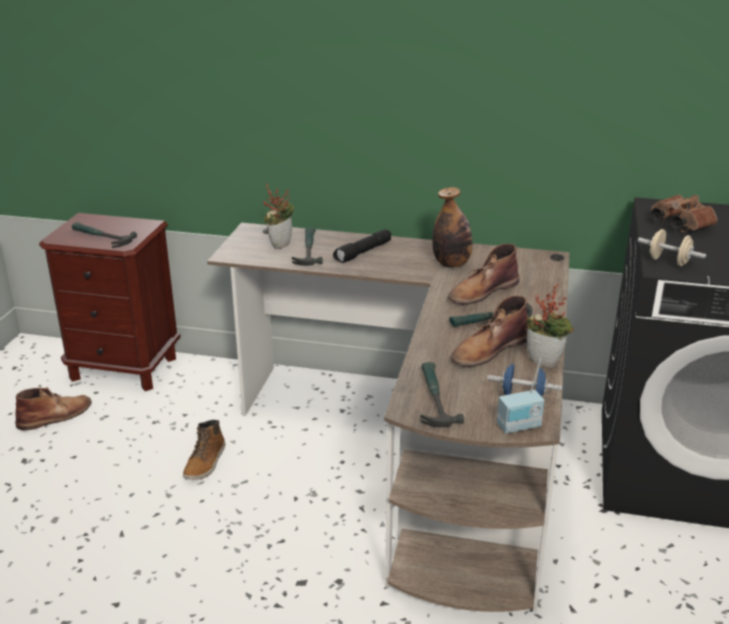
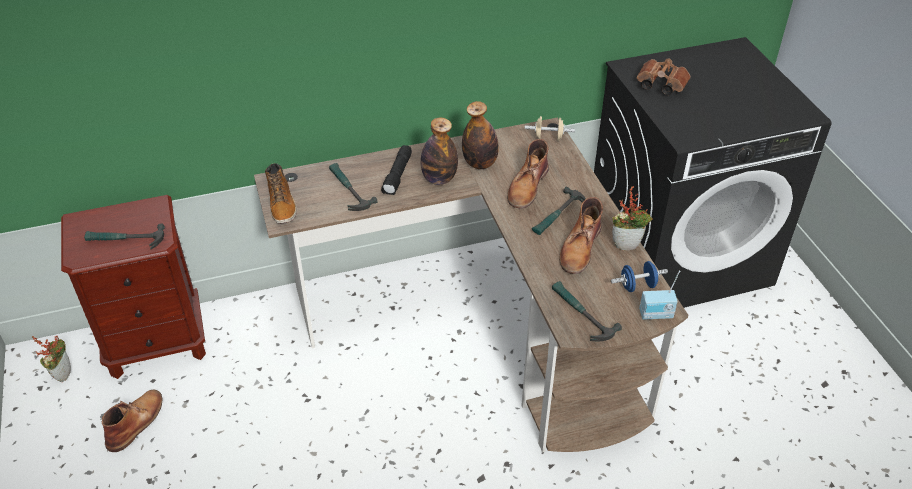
camera: 30 degrees left, 15 degrees up
boot [183,420,225,480] -> boot moved to [265,163,297,223]
potted plant [263,184,294,249] -> potted plant moved to [32,336,71,382]
radio [497,359,545,434] -> radio turned 45 degrees clockwise [639,270,680,320]
beige dumbbell [638,229,706,266] -> beige dumbbell moved to [525,116,575,141]
none -> bottle [421,118,458,185]

